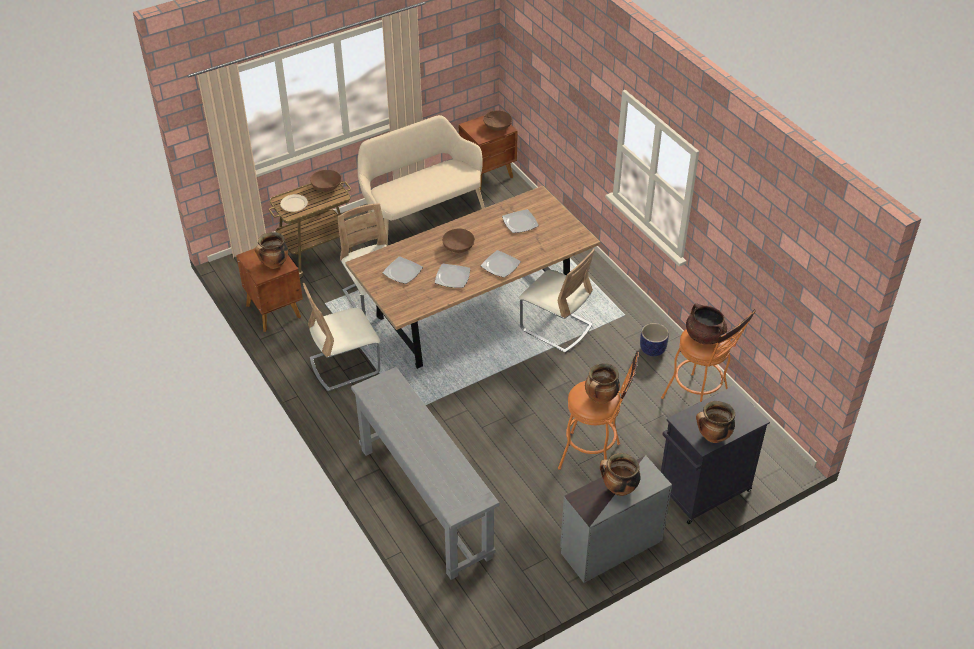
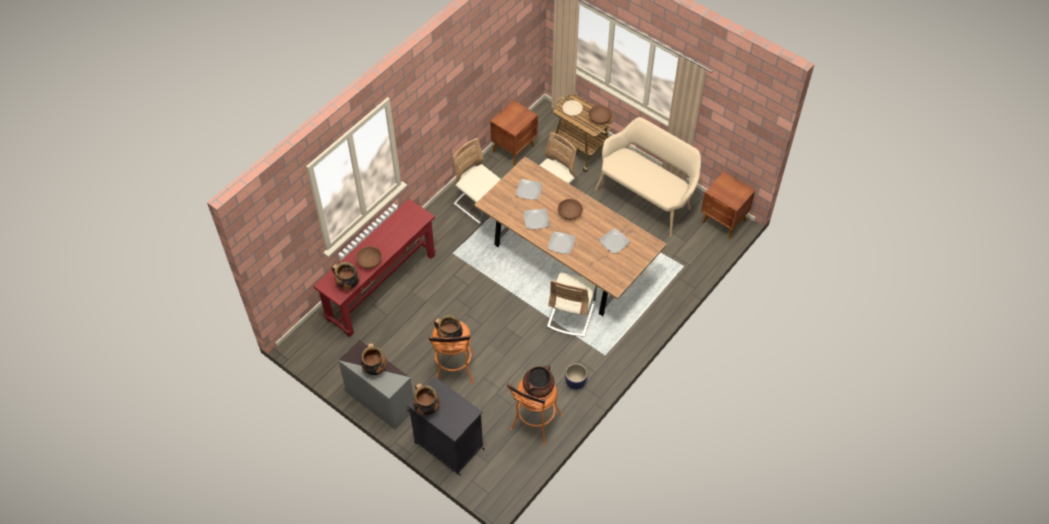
camera: 70 degrees right, 10 degrees up
cooking pot [255,232,288,269] -> cooking pot moved to [331,262,359,290]
grey console table [351,367,499,580] -> red console table [313,199,436,337]
brown bowl [483,110,512,131] -> brown bowl moved to [356,246,382,269]

